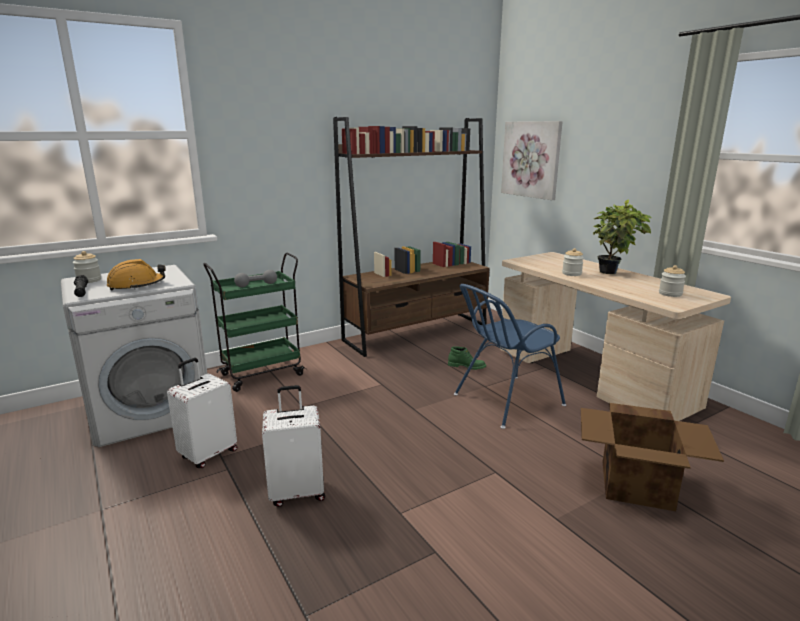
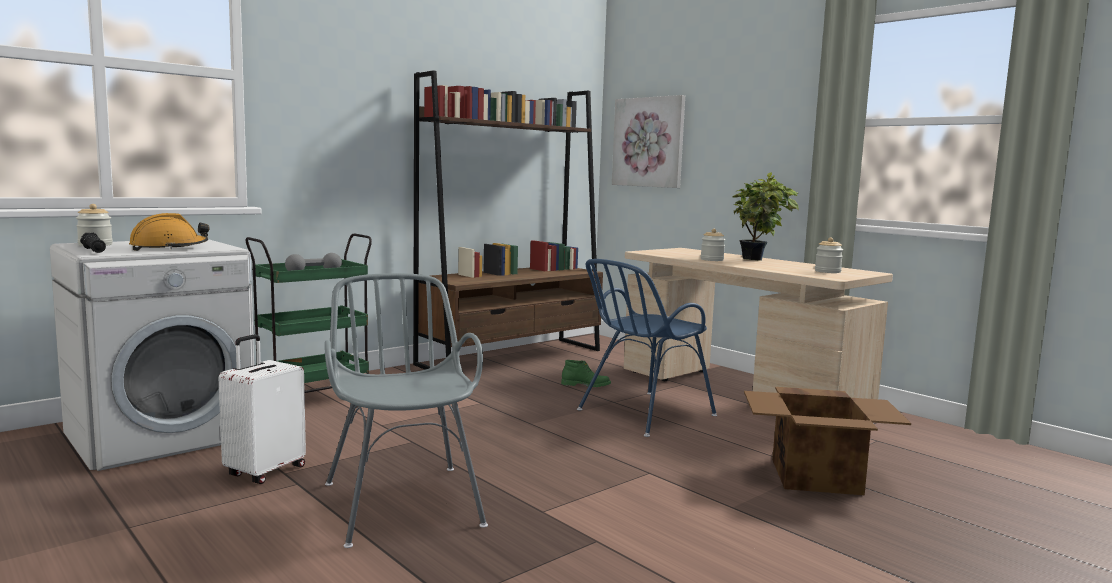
camera: 10 degrees left, 10 degrees down
white suitcase [262,385,325,507] -> grey chair [324,273,488,548]

